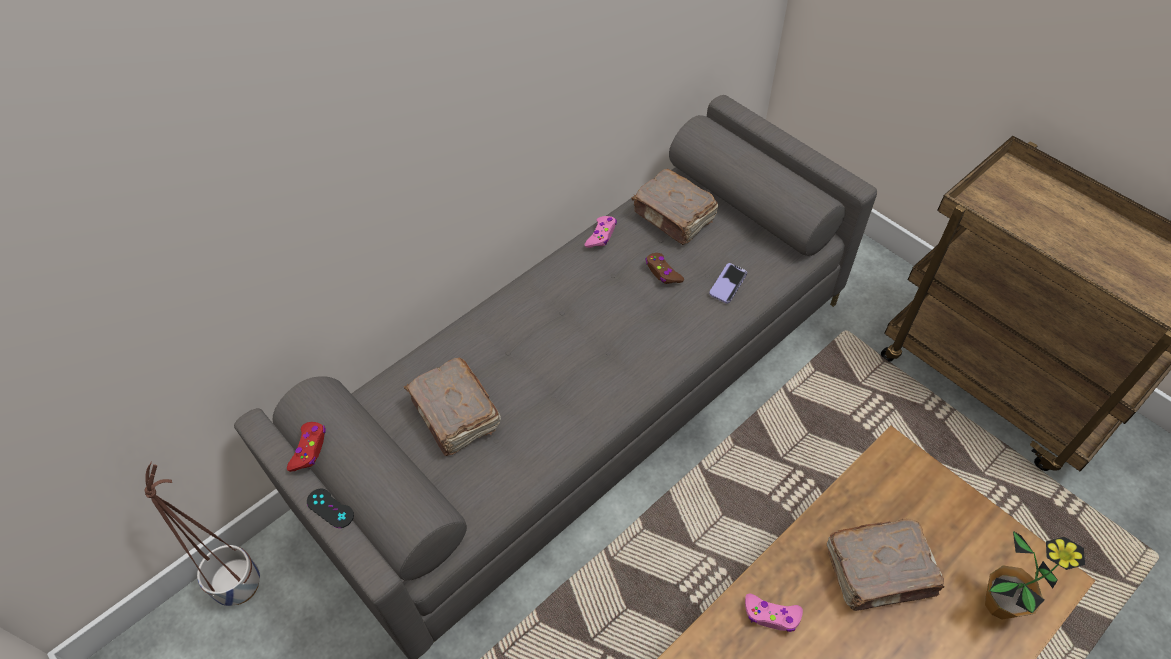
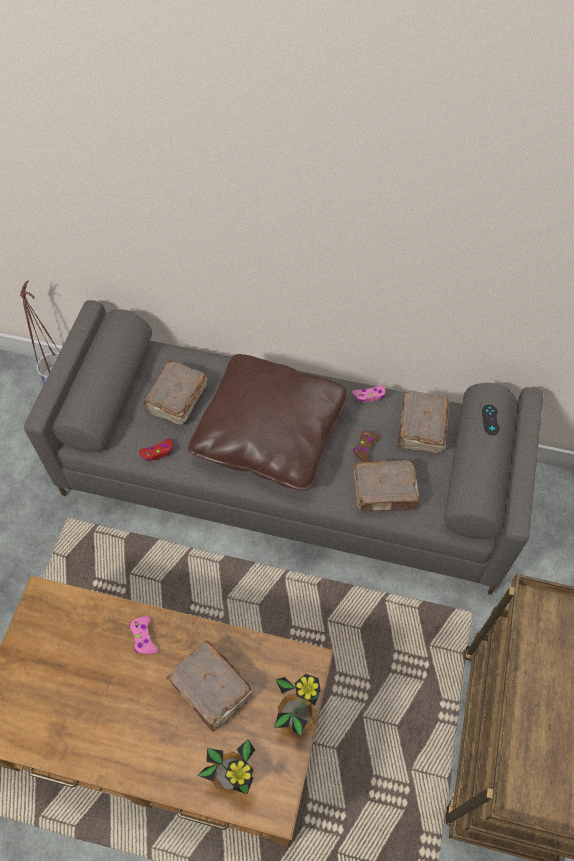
camera: 55 degrees right, 5 degrees up
red game controller [287,422,326,472] -> red game controller moved to [139,438,173,462]
black game controller [307,489,354,528] -> black game controller moved to [482,404,500,435]
phone [709,263,747,303] -> brown book [354,460,420,511]
none -> brown pillow [188,354,349,491]
none -> potted plant [274,674,321,736]

